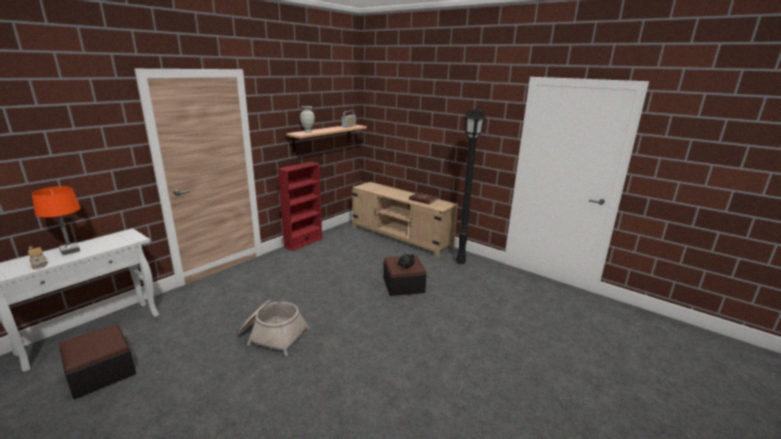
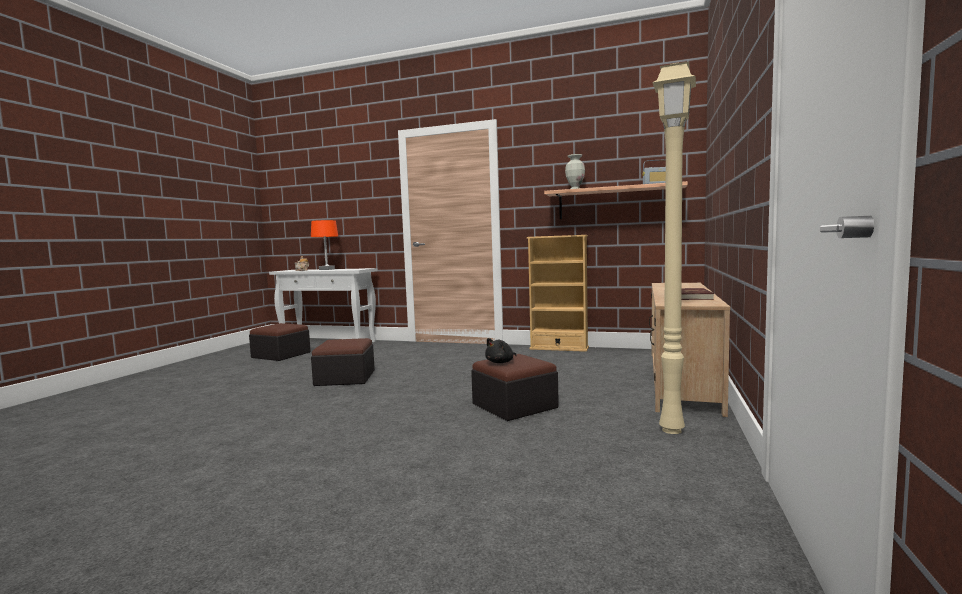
camera: 70 degrees right, 15 degrees down
basket [238,300,310,356] -> ottoman [311,338,375,386]
red bookcase [277,162,323,251] -> beige bookcase [527,235,589,352]
black floor lamp [456,109,486,265] -> beige floor lamp [653,61,696,434]

